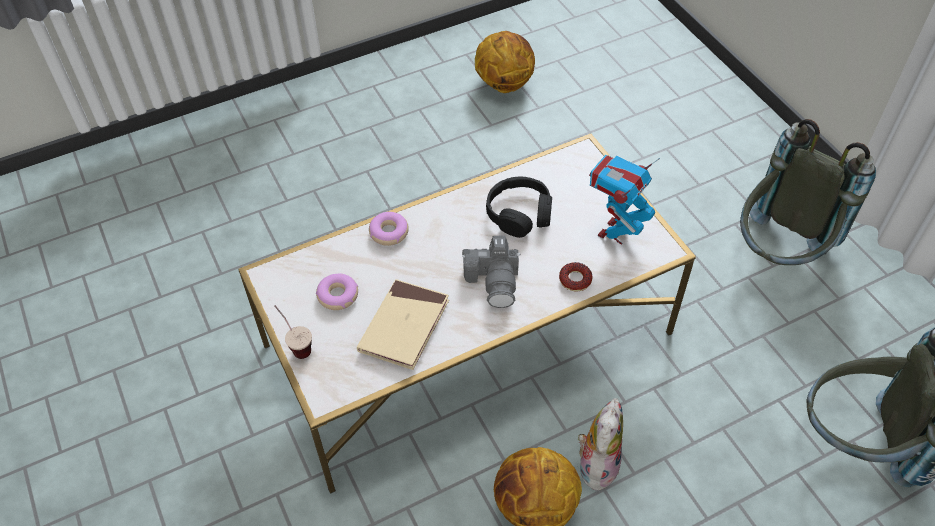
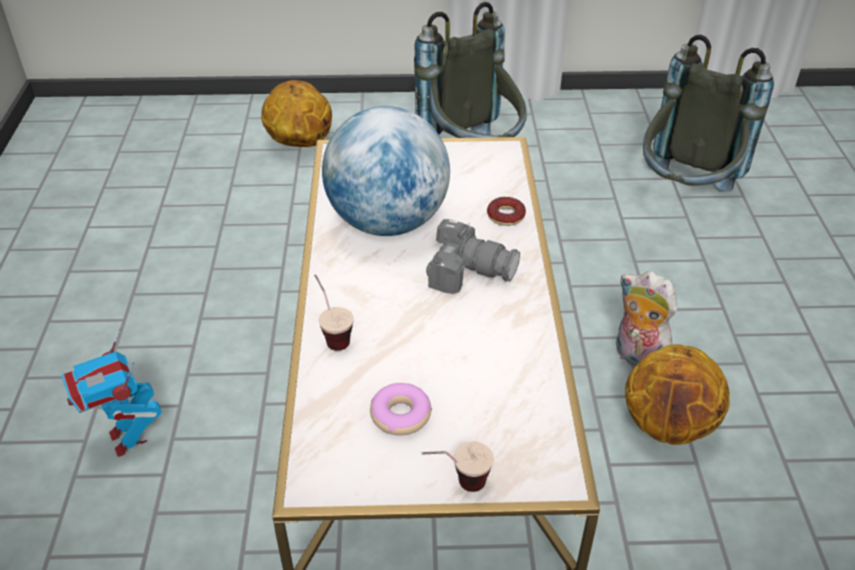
camera: 65 degrees left, 10 degrees down
beige book [357,279,449,370] -> none
donut [369,212,409,246] -> cup [314,274,354,351]
basketball [475,31,535,93] -> basketball moved to [261,80,332,147]
black headphones [486,177,552,238] -> globe [322,106,450,236]
toy robot [589,155,660,244] -> toy robot moved to [61,329,162,457]

